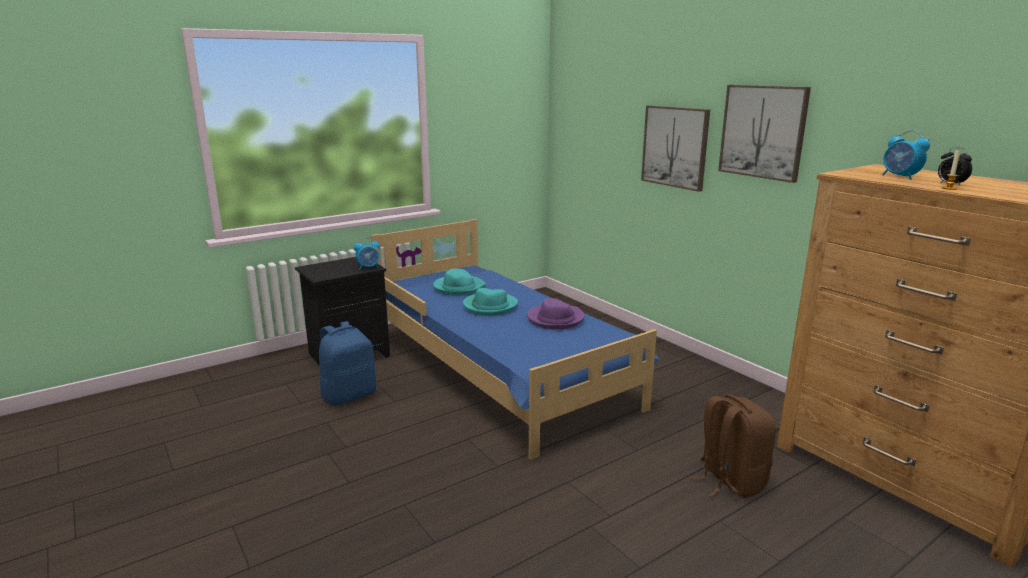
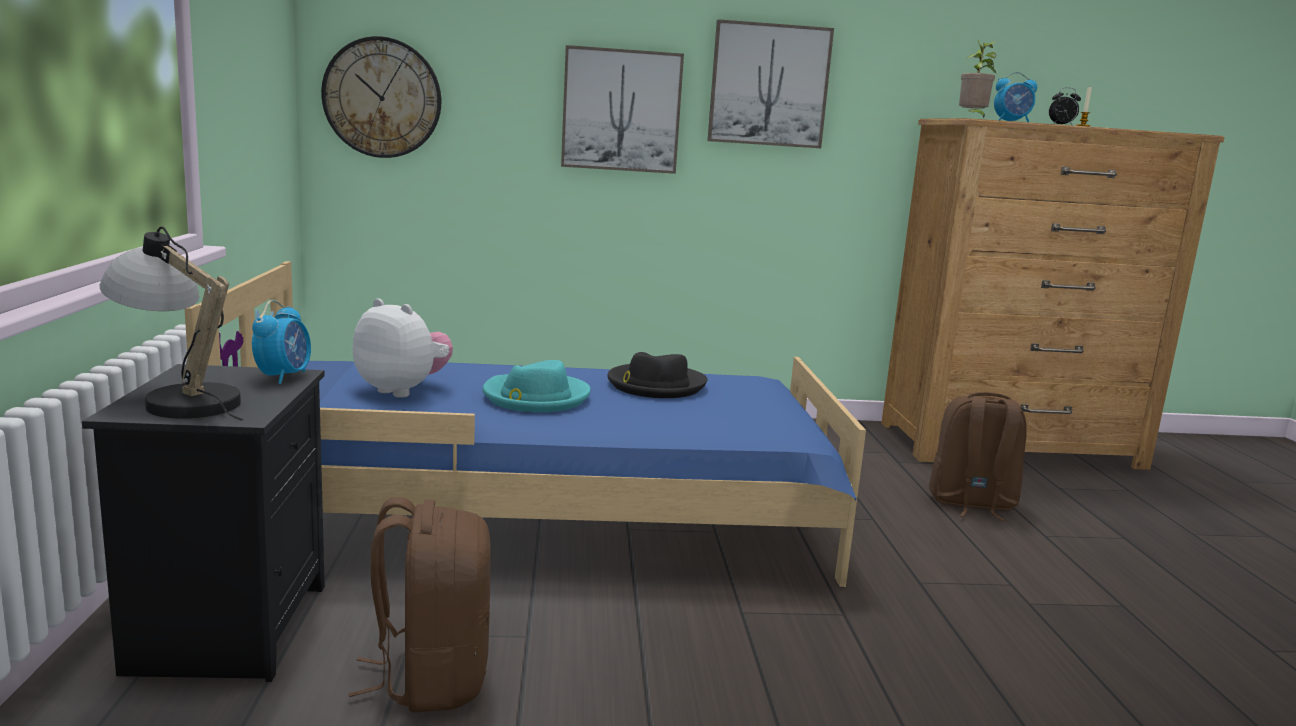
camera: 60 degrees left, 5 degrees down
blue backpack [319,321,376,406] -> brown backpack [349,497,491,713]
turquoise hat [433,269,486,295] -> plush toy [353,298,453,398]
purple hat [527,298,585,329] -> black hat [607,352,708,398]
none -> table lamp [100,226,243,421]
none -> wall clock [321,36,441,158]
none -> potted plant [959,40,996,118]

